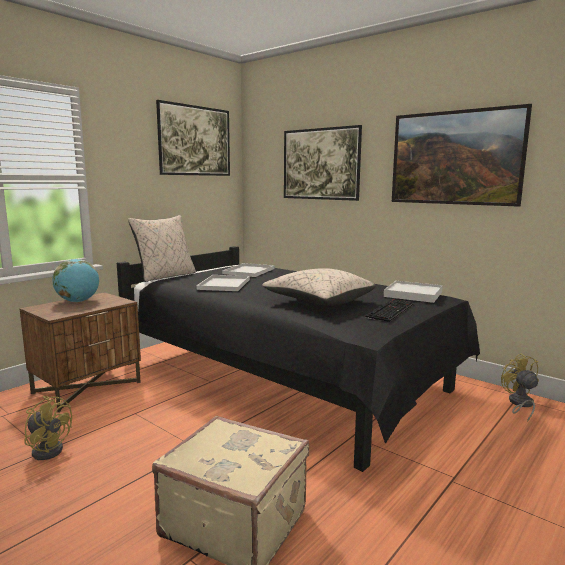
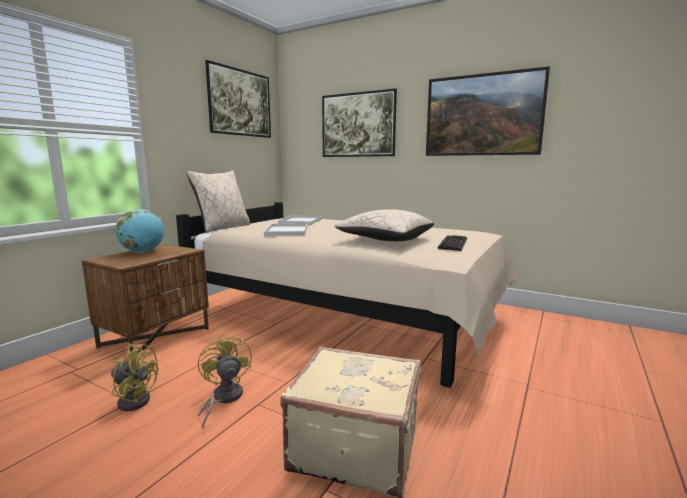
camera: 10 degrees left, 0 degrees up
black bed [117,246,480,472] -> beige bed [176,202,517,388]
white tray [384,281,443,303] -> none
yellow fan [501,353,539,422] -> yellow fan moved to [198,334,252,429]

